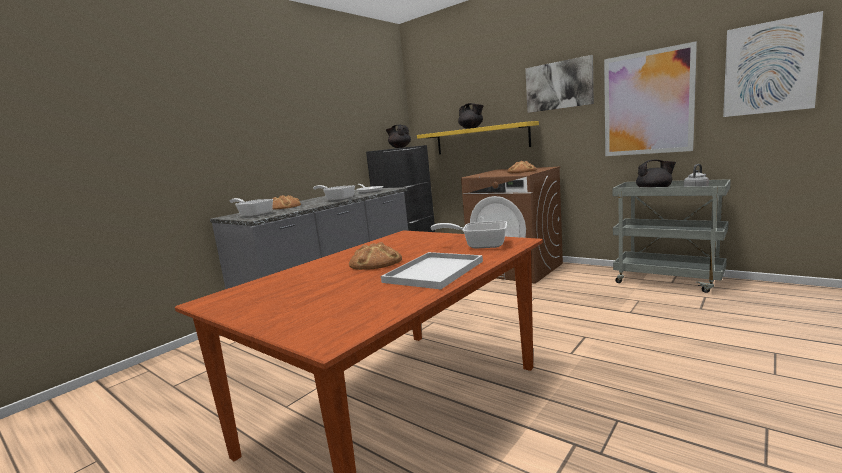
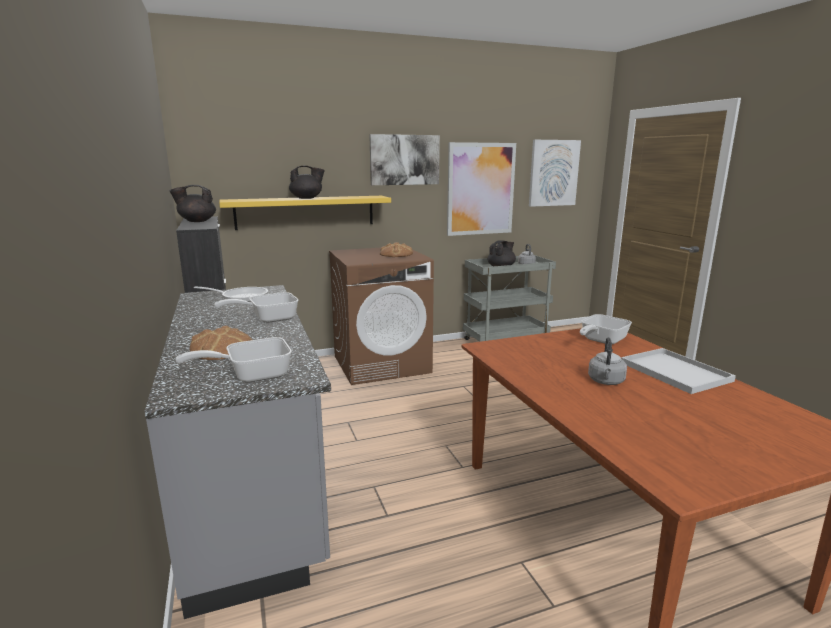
camera: 60 degrees left, 5 degrees up
bread [349,242,402,270] -> grey kettle [588,337,627,385]

